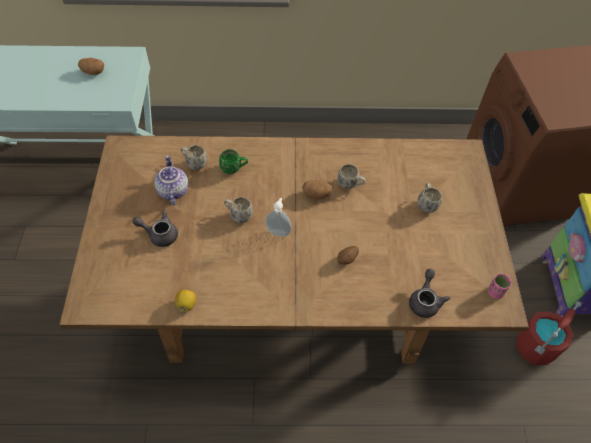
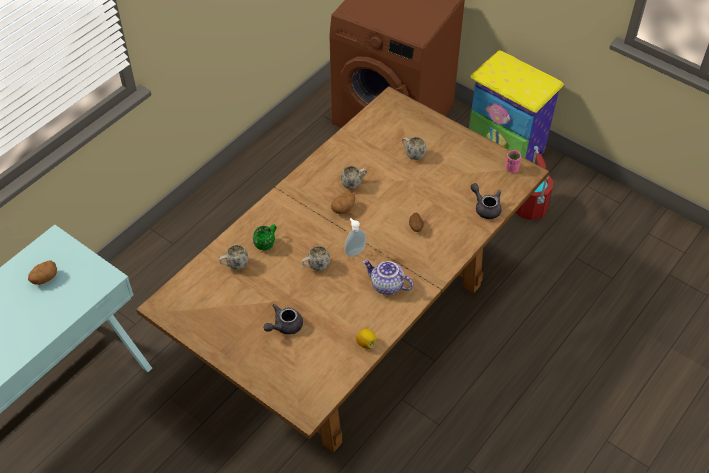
camera: 50 degrees left, 5 degrees down
teapot [154,155,189,205] -> teapot moved to [363,260,413,295]

